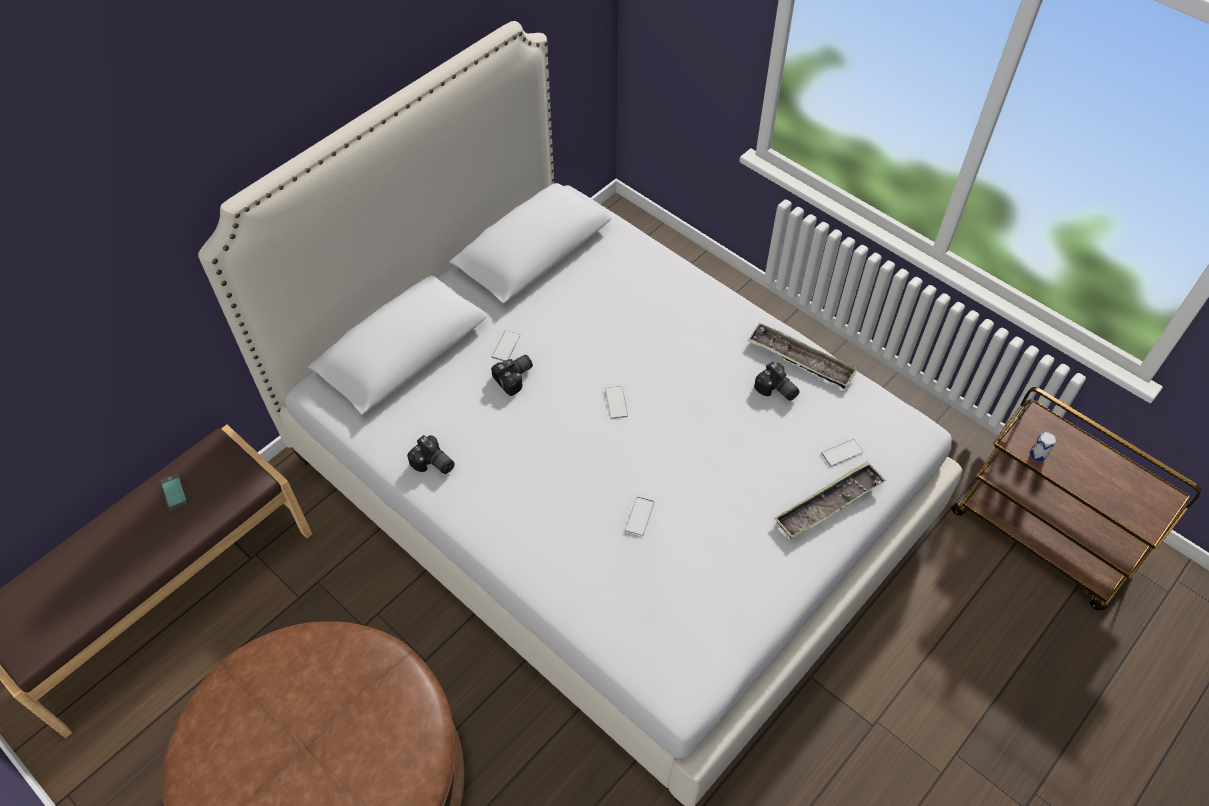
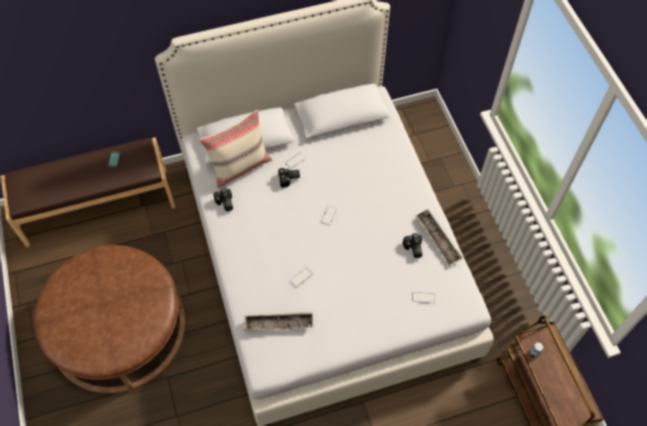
camera: 30 degrees right, 5 degrees up
tray [774,461,886,539] -> tray moved to [244,312,313,331]
none -> beige pillow [199,110,272,189]

